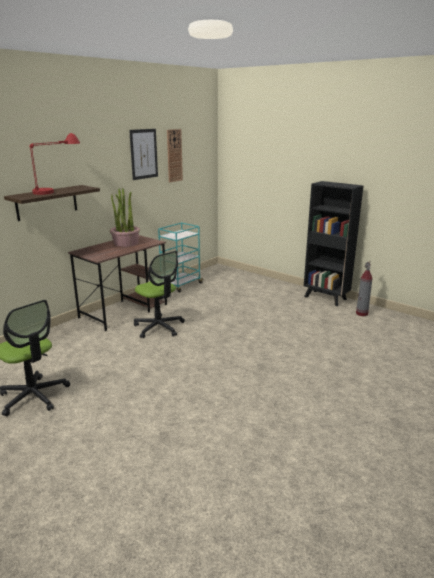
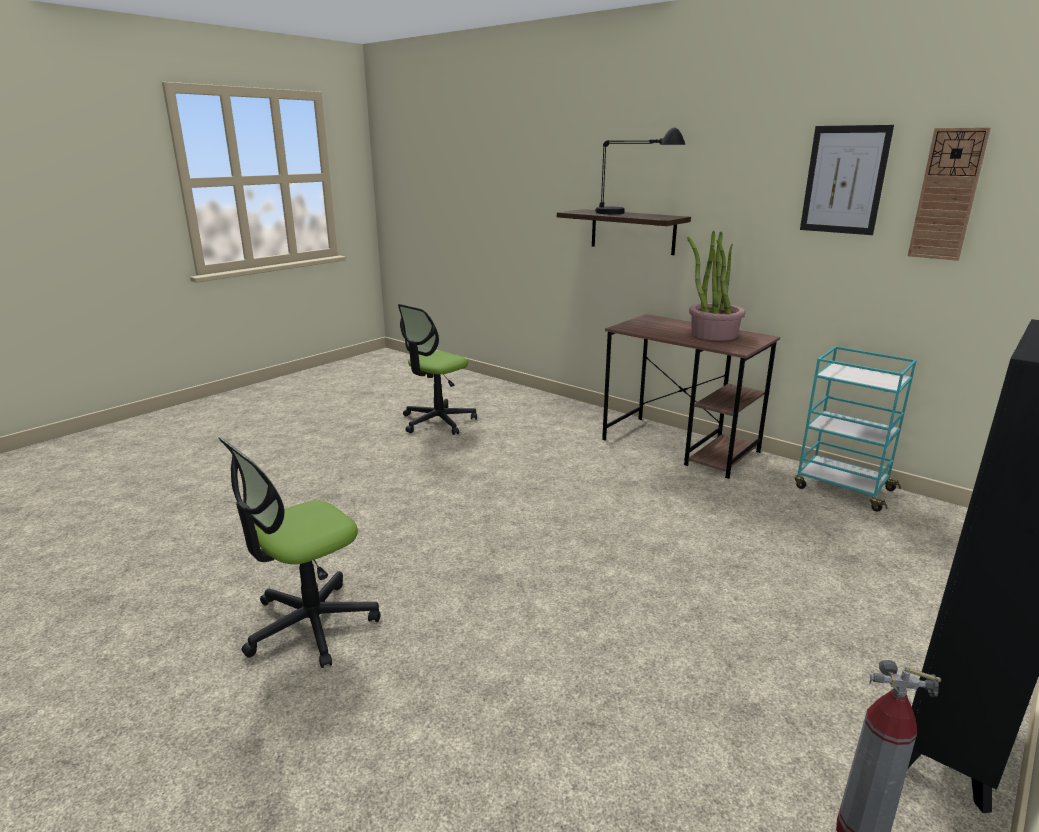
camera: 90 degrees right, 0 degrees up
red table lamp [29,133,80,195] -> black table lamp [595,128,685,214]
office chair [134,251,185,338] -> office chair moved to [218,437,380,668]

